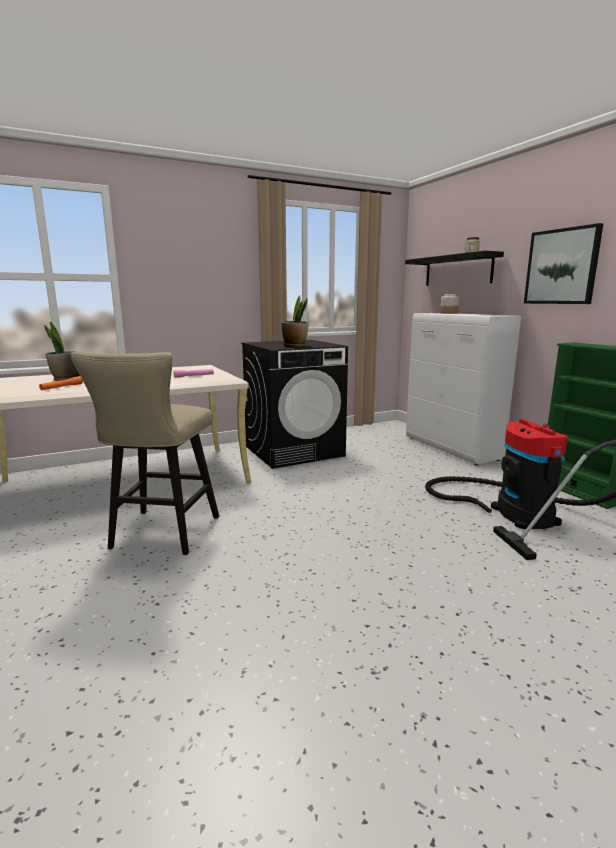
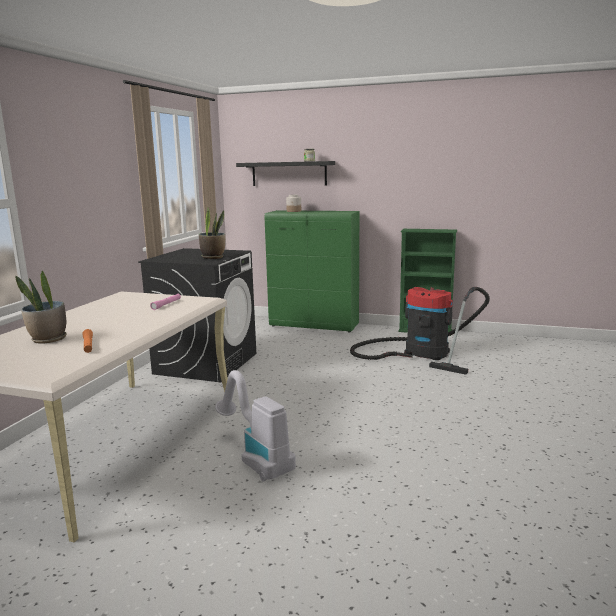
camera: 45 degrees left, 0 degrees up
beige stool [70,351,219,555] -> vacuum cleaner [215,370,296,482]
white cabinet [406,313,521,465] -> green cabinet [265,210,359,333]
picture [524,223,603,304] -> none

